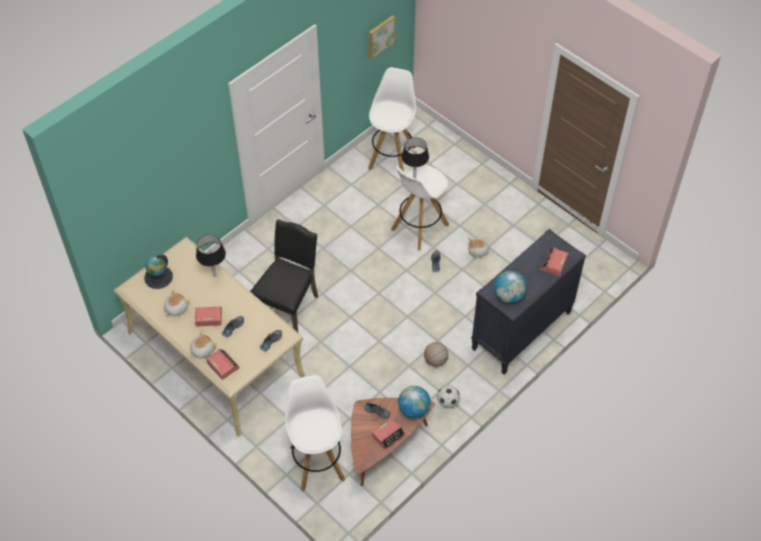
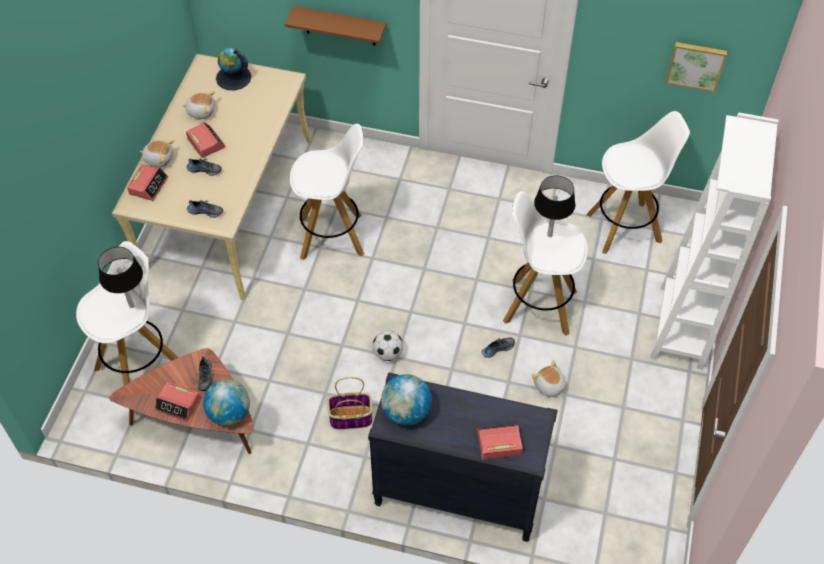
camera: 60 degrees right, 0 degrees up
black table lamp [196,235,226,277] -> black table lamp moved to [98,247,143,308]
black chair [250,219,318,332] -> white stool [290,124,364,260]
basketball [424,342,449,367] -> basket [327,377,373,429]
football [437,385,460,408] -> football moved to [372,330,403,361]
none -> brown shelf [285,6,386,45]
none -> white bookcase [650,112,778,370]

